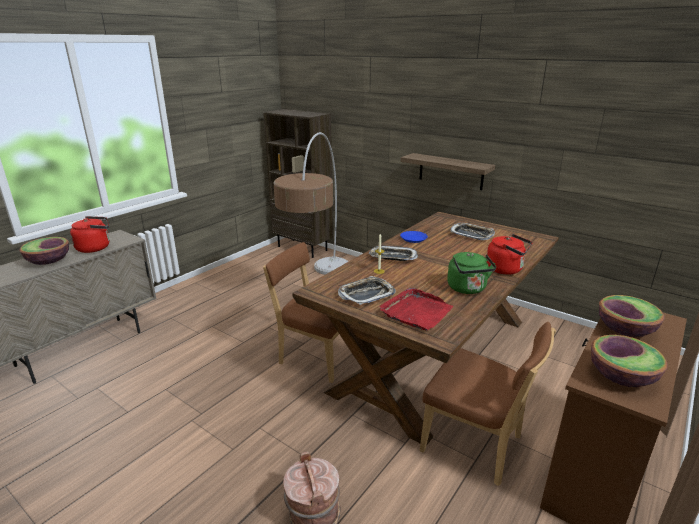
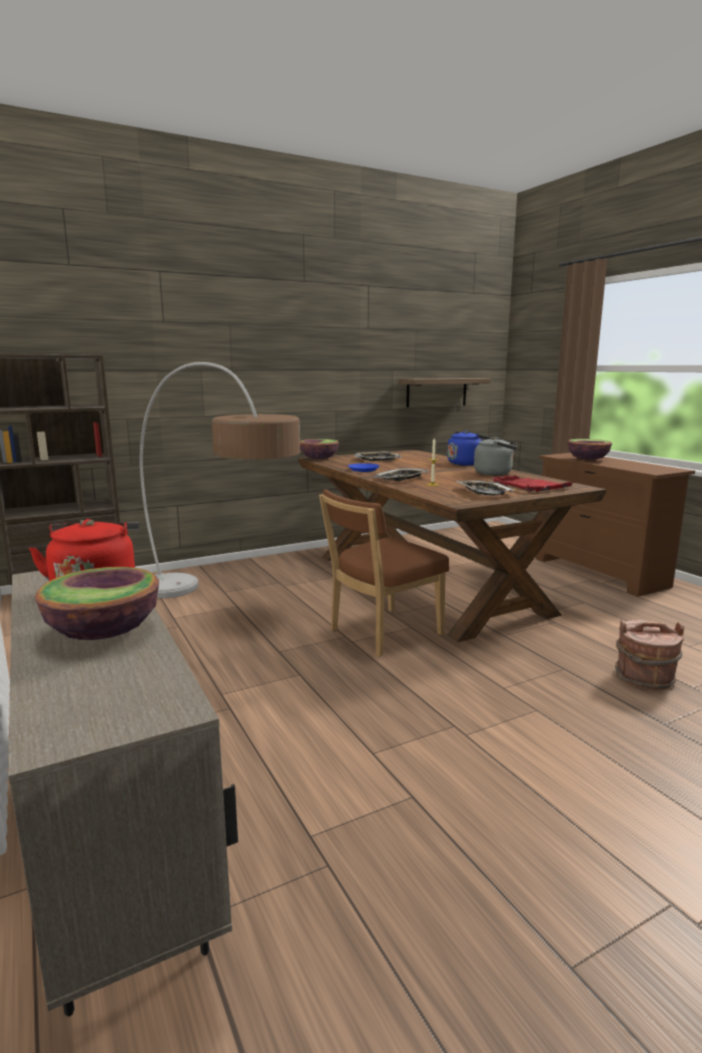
camera: 65 degrees left, 10 degrees down
shelf [401,153,495,190] -> shelf moved to [398,378,491,408]
brown chair [420,322,556,486] -> none
green kettle [447,252,496,294] -> grey kettle [474,437,517,475]
red kettle [487,234,532,275] -> blue kettle [447,430,490,466]
bowl [591,335,668,387] -> bowl moved to [300,439,339,459]

